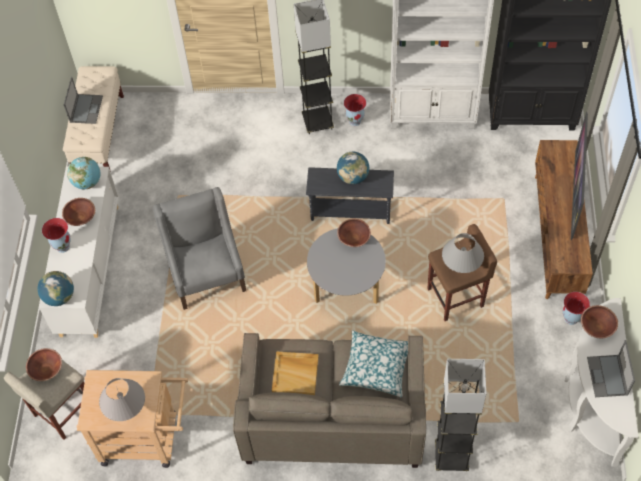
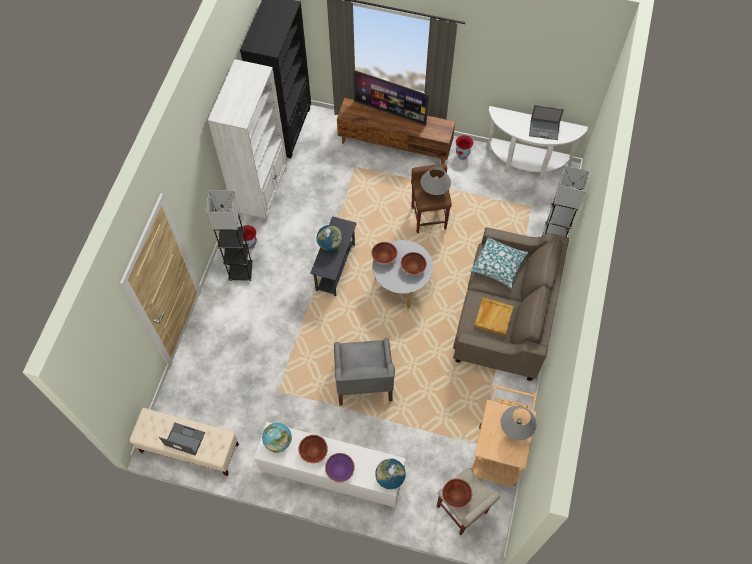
camera: 80 degrees left, 5 degrees up
vase [42,218,71,253] -> purple bowl [325,453,355,483]
grey armchair [153,187,246,310] -> grey armchair turned 90 degrees counterclockwise [334,338,395,406]
brown bowl [581,305,618,338] -> brown bowl moved to [401,252,427,275]

